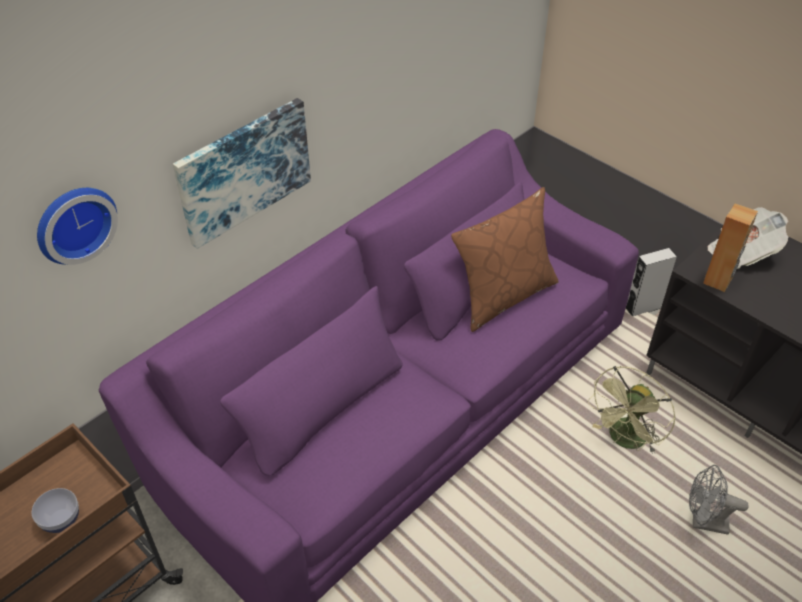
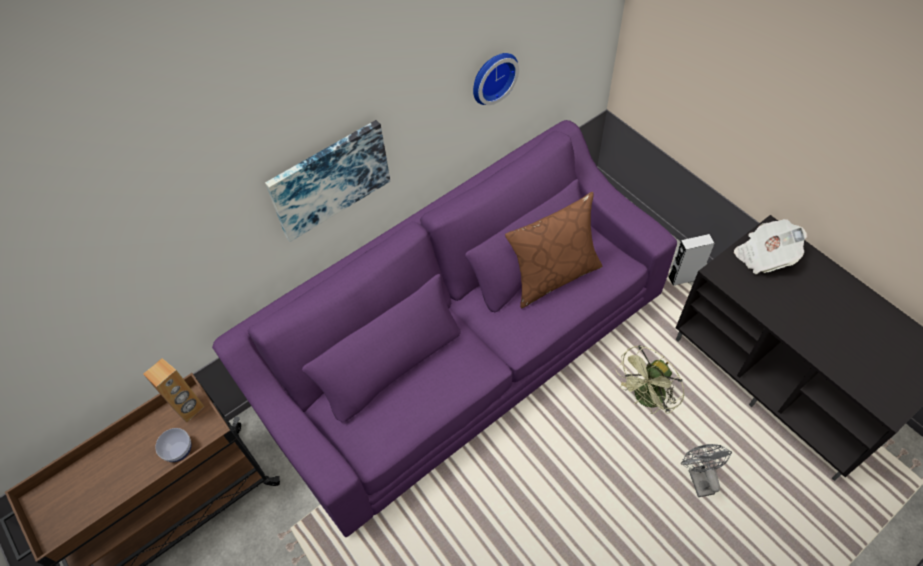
camera: 10 degrees right, 10 degrees up
wall clock [37,188,118,265] -> wall clock moved to [473,53,519,105]
grey fan [689,465,749,535] -> grey fan turned 60 degrees clockwise [681,444,732,497]
brown speaker [703,203,758,292] -> brown speaker moved to [143,358,205,422]

